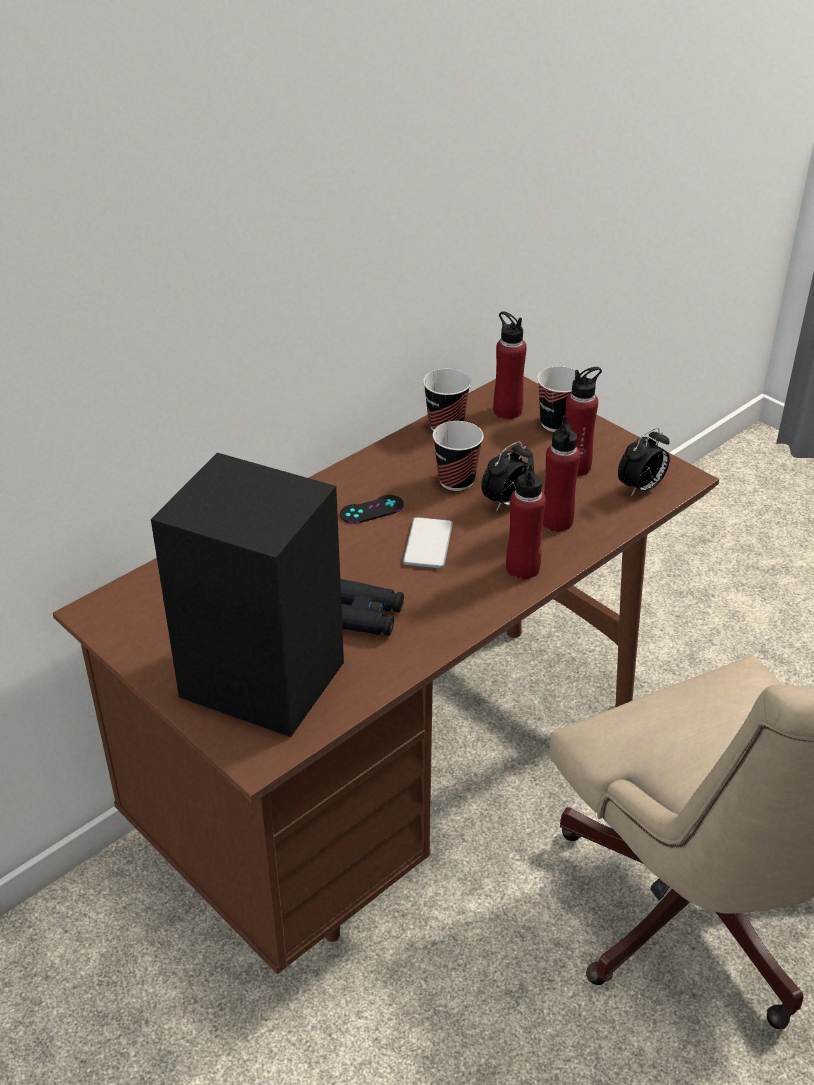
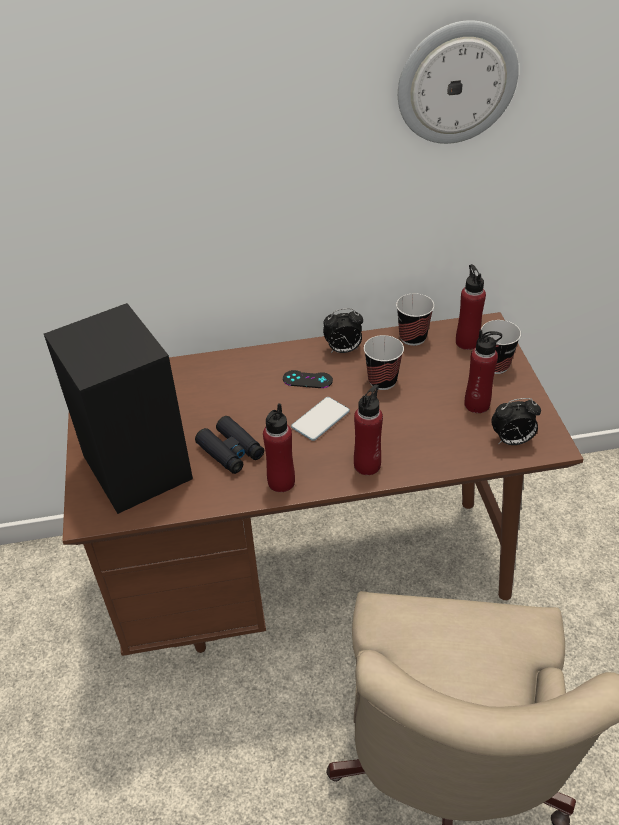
camera: 35 degrees right, 5 degrees up
alarm clock [481,441,533,512] -> alarm clock moved to [323,308,363,353]
red bottle [543,416,580,532] -> red bottle moved to [263,403,295,492]
none -> wall clock [398,20,519,144]

